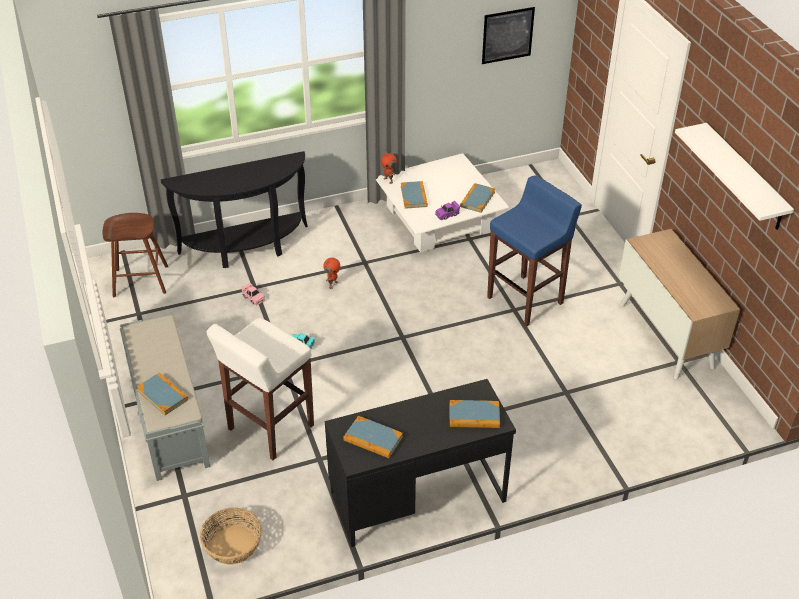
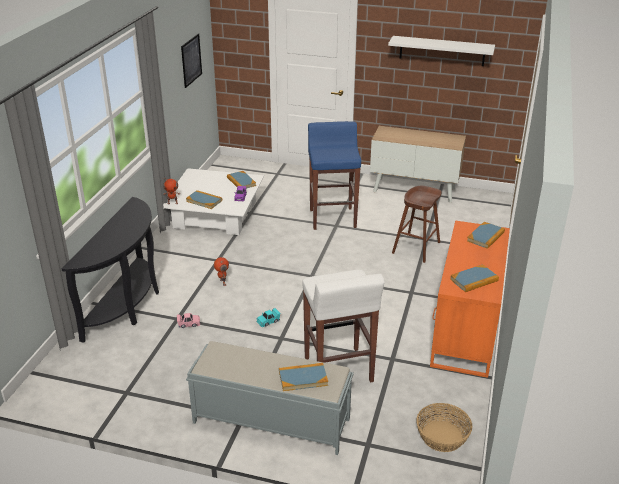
camera: 55 degrees left, 10 degrees down
brown stool [102,213,168,297] -> brown stool moved to [392,186,441,263]
black desk [325,379,516,547] -> orange desk [430,220,510,378]

